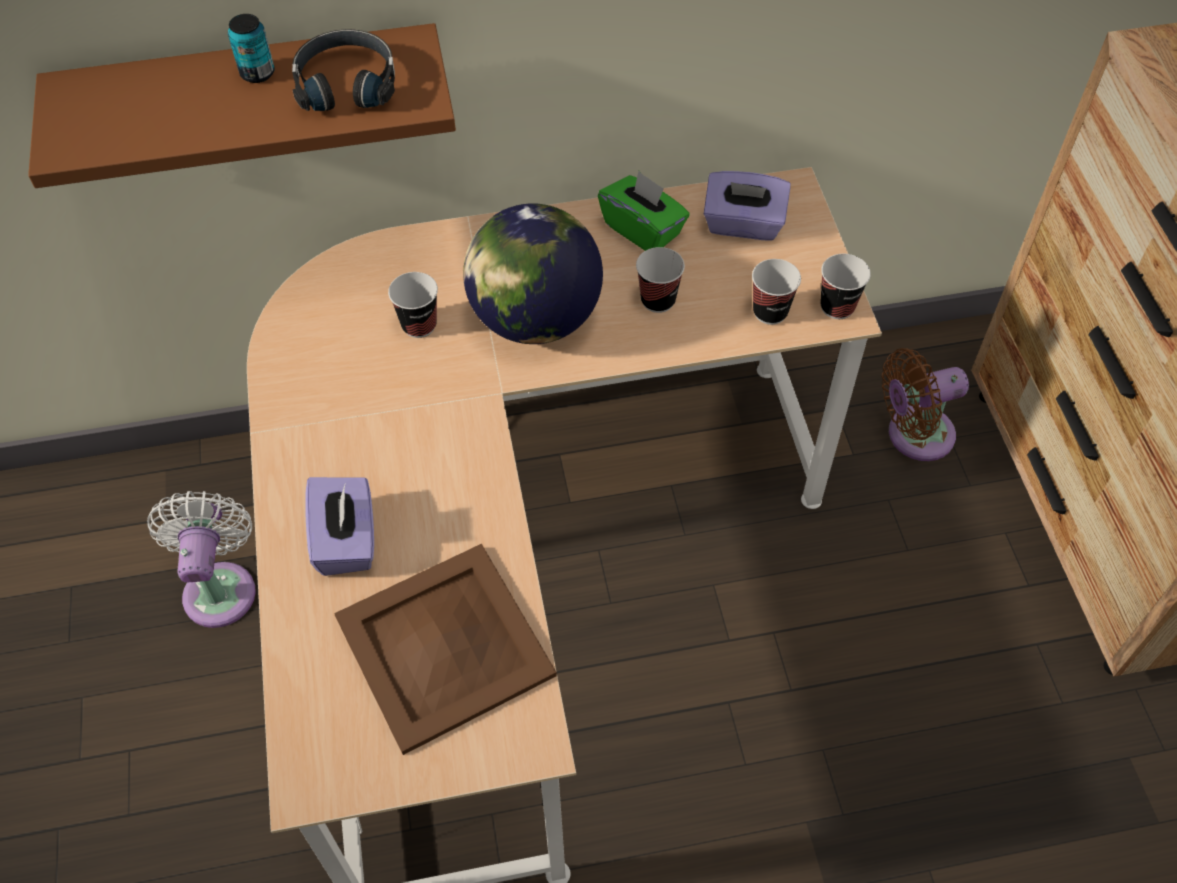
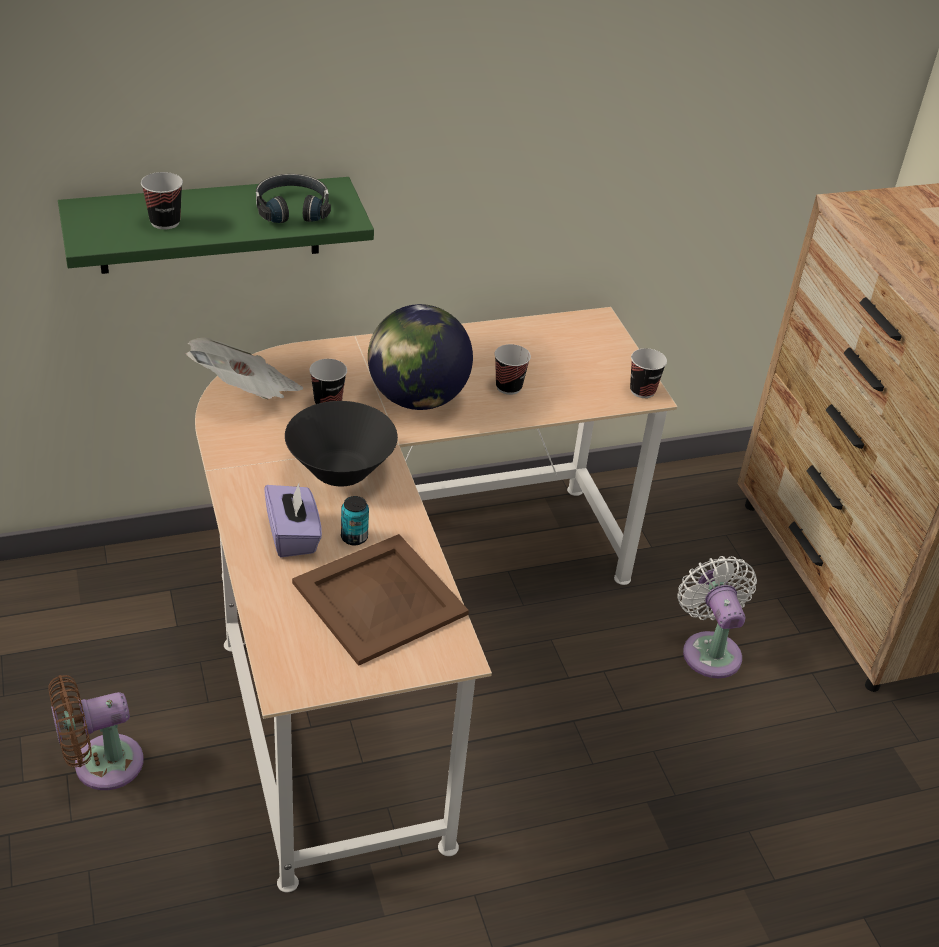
camera: 10 degrees left, 15 degrees down
brown shelf [28,23,456,188] -> green shelf [58,177,374,274]
white fan [147,491,256,628] -> white fan moved to [677,556,757,679]
can [228,14,275,83] -> can moved to [341,496,369,545]
green tissue box [598,171,690,251] -> none
purple tissue box [704,171,791,241] -> none
cup [752,259,801,325] -> cup moved to [141,172,183,230]
brown fan [882,348,969,461] -> brown fan moved to [49,675,144,790]
none -> newspaper [186,337,303,400]
none -> black bowl [285,401,398,487]

